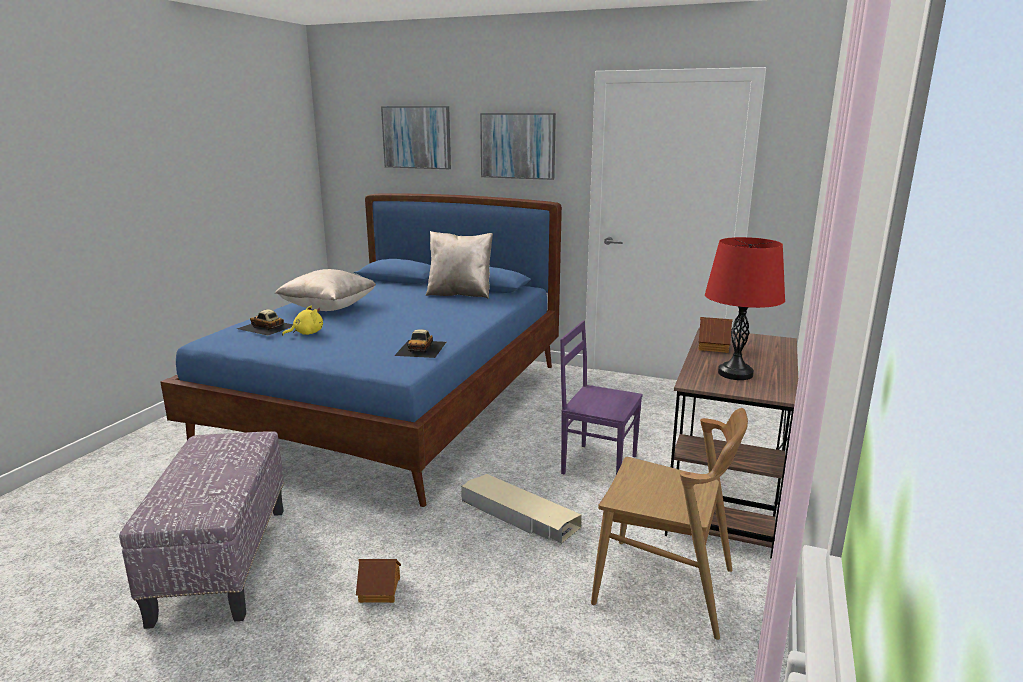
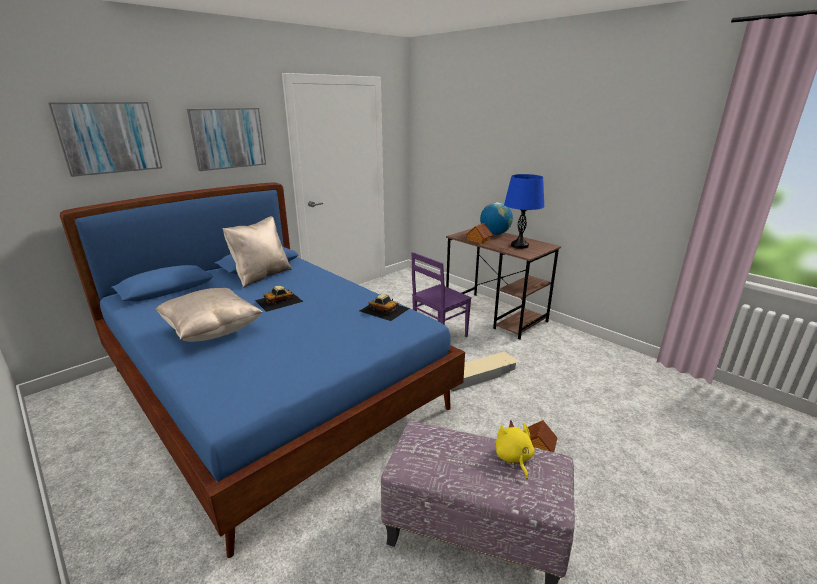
camera: 65 degrees left, 5 degrees up
toy car [237,309,293,335] -> toy car moved to [255,286,303,312]
yellow plush toy [282,305,323,336] -> yellow plush toy moved to [495,420,535,479]
brown chair [591,408,748,640] -> none
red table lamp [705,237,785,380] -> blue table lamp [504,174,545,249]
none -> globe [480,202,513,235]

